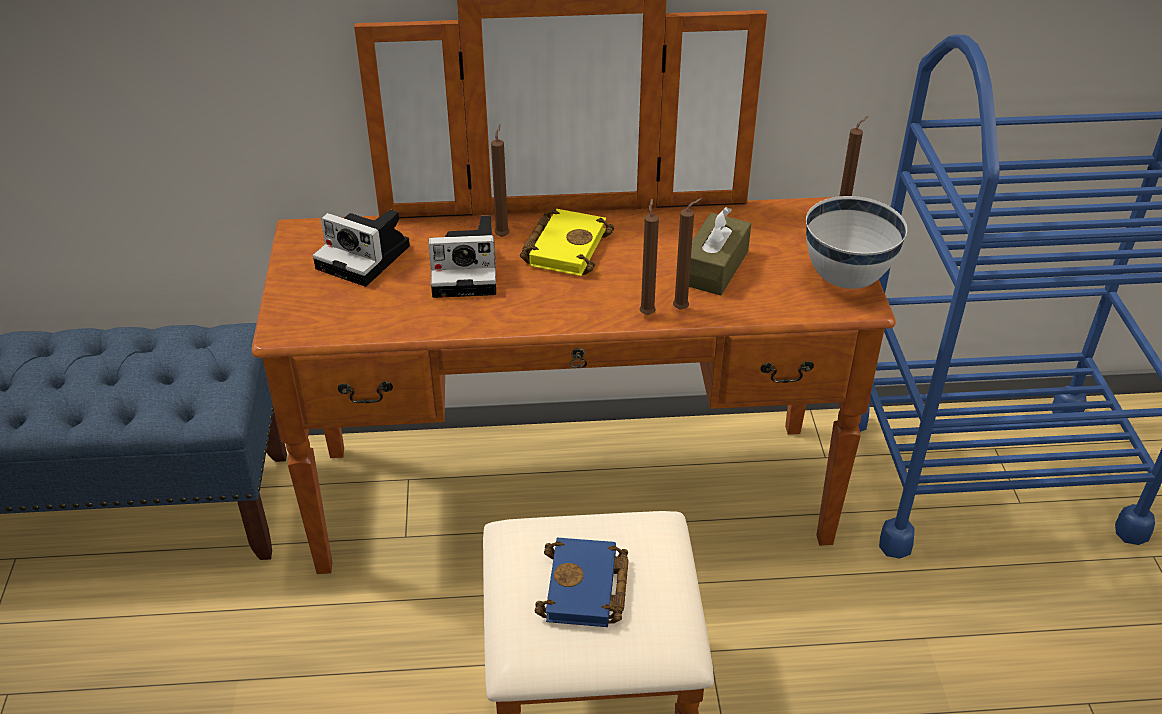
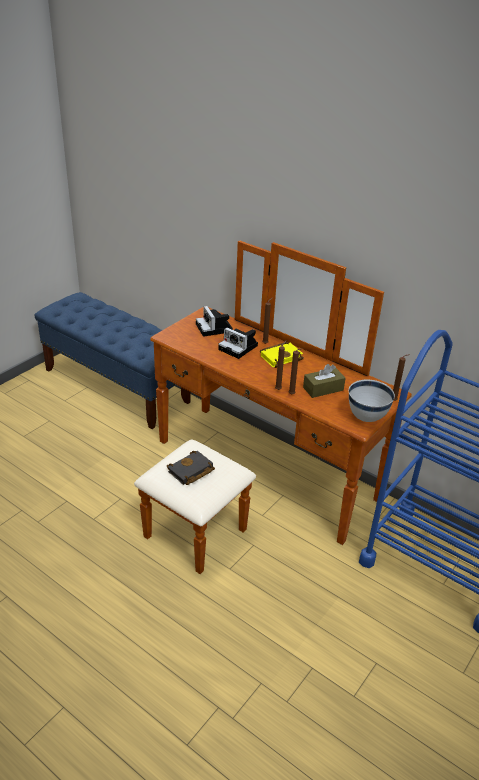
camera: 40 degrees right, 5 degrees down
blue book [535,538,629,627] -> black book [167,451,215,485]

